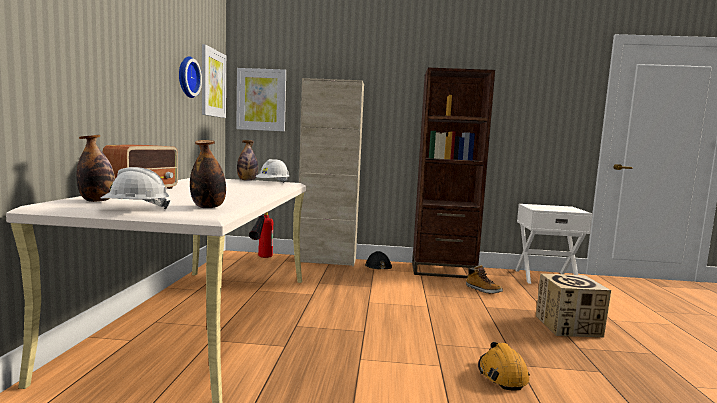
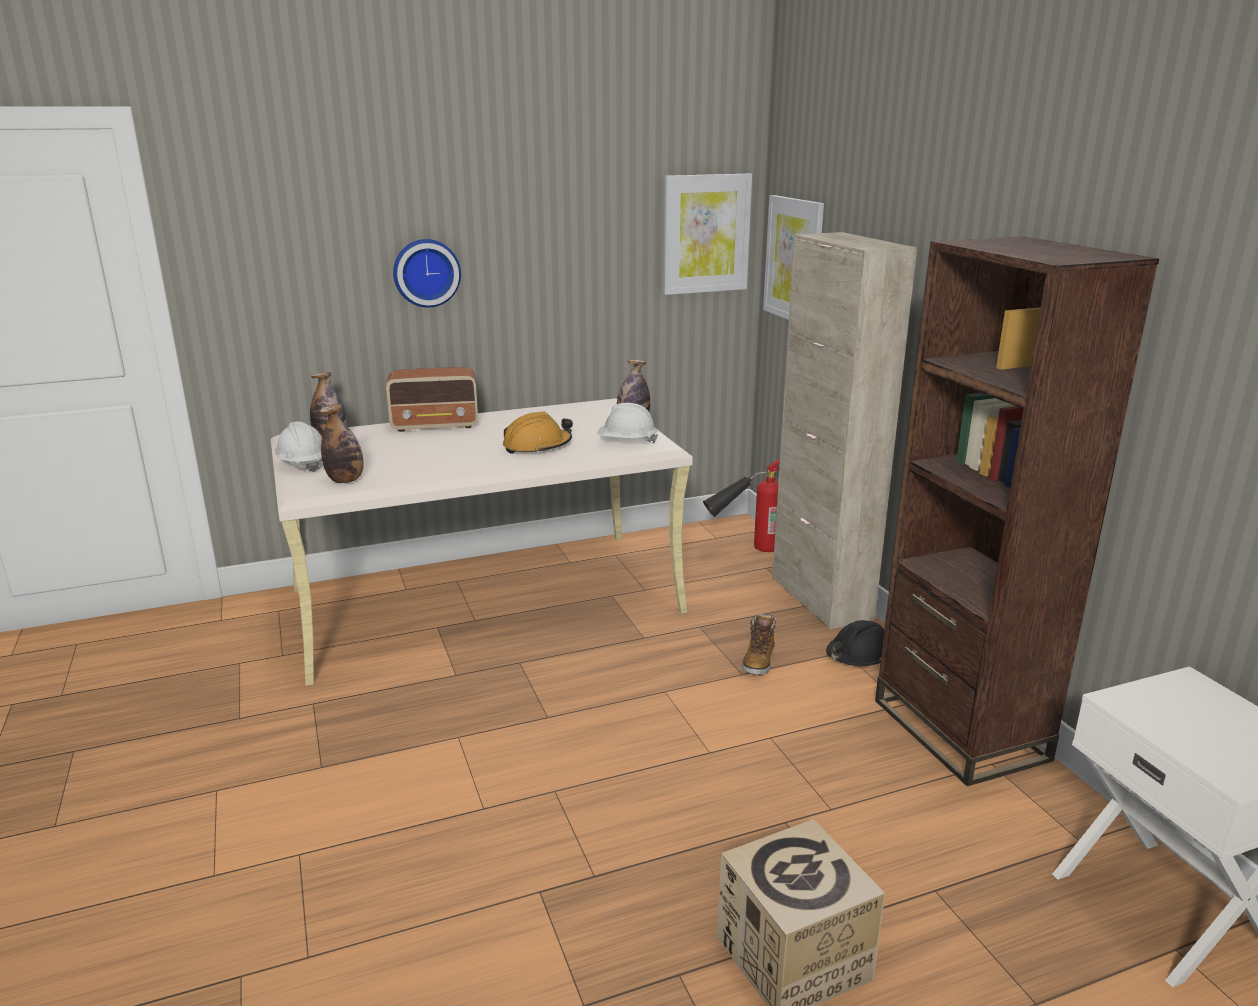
camera: 65 degrees right, 15 degrees up
wall clock [179,56,202,98] -> wall clock moved to [393,239,461,308]
boot [466,265,503,294] -> boot moved to [742,614,776,675]
orange hard hat [478,342,530,390] -> orange hard hat moved to [503,412,573,454]

